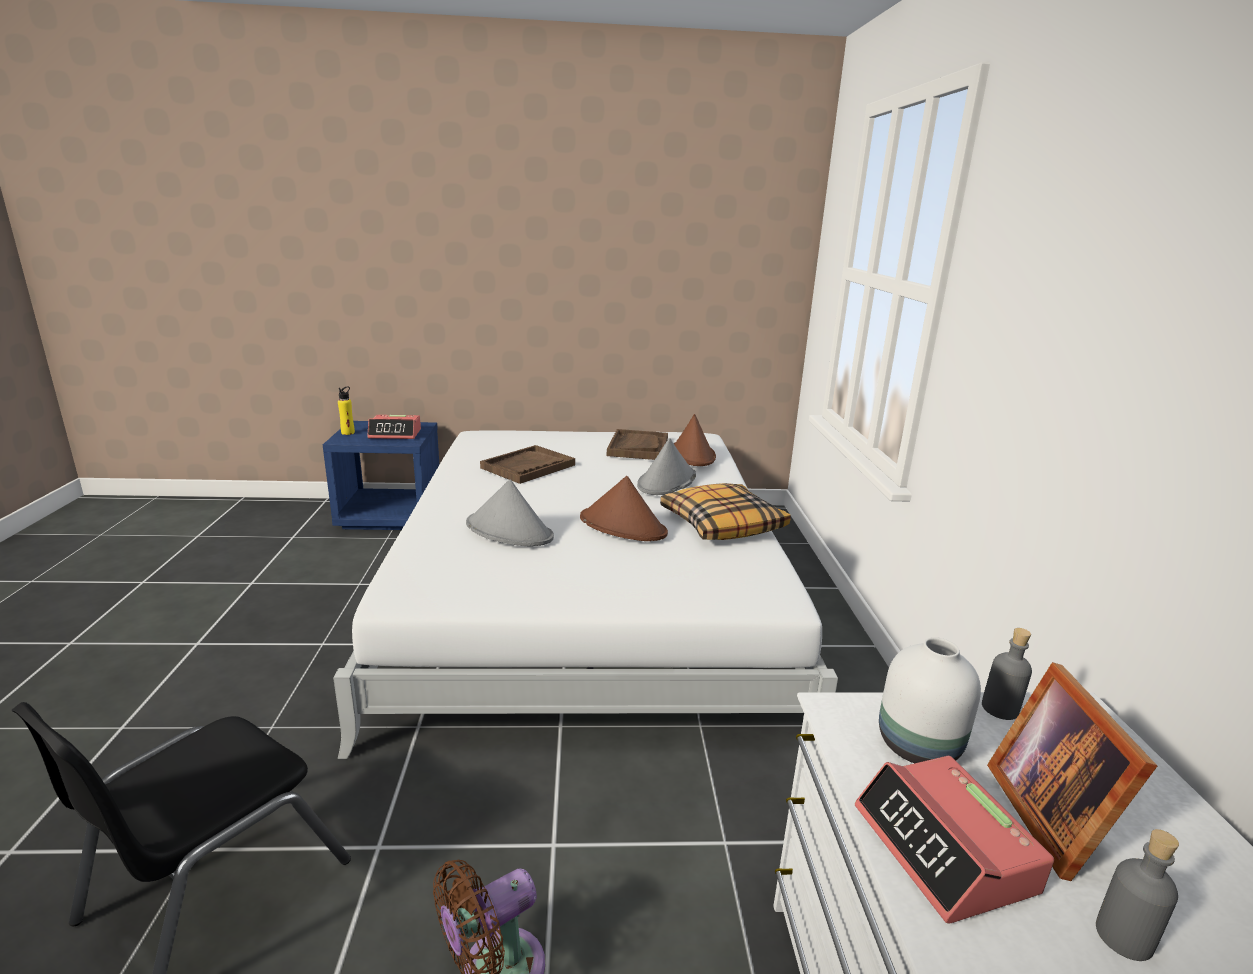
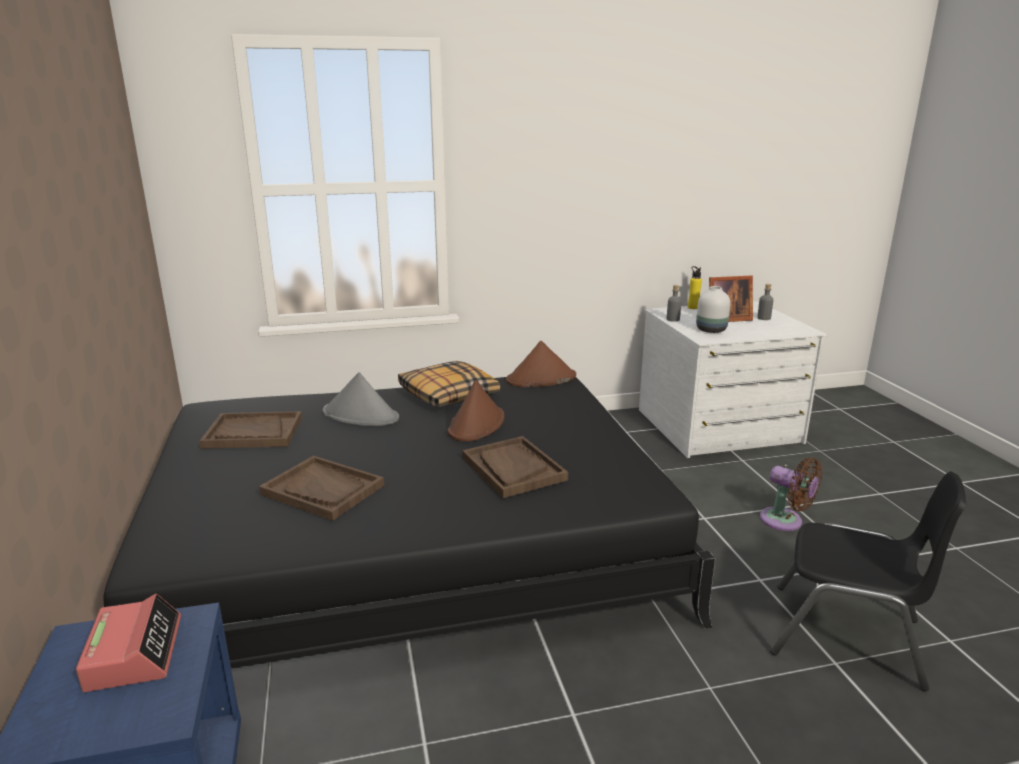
camera: 100 degrees left, 0 degrees up
white bed [333,430,838,759] -> black bed [103,377,715,668]
yellow bottle [338,386,355,435] -> yellow bottle moved to [688,266,702,309]
grey hat [466,479,554,547] -> brown tray [462,436,568,498]
brown hat [674,414,716,466] -> brown hat moved to [506,341,576,387]
alarm clock [855,756,1054,924] -> none

